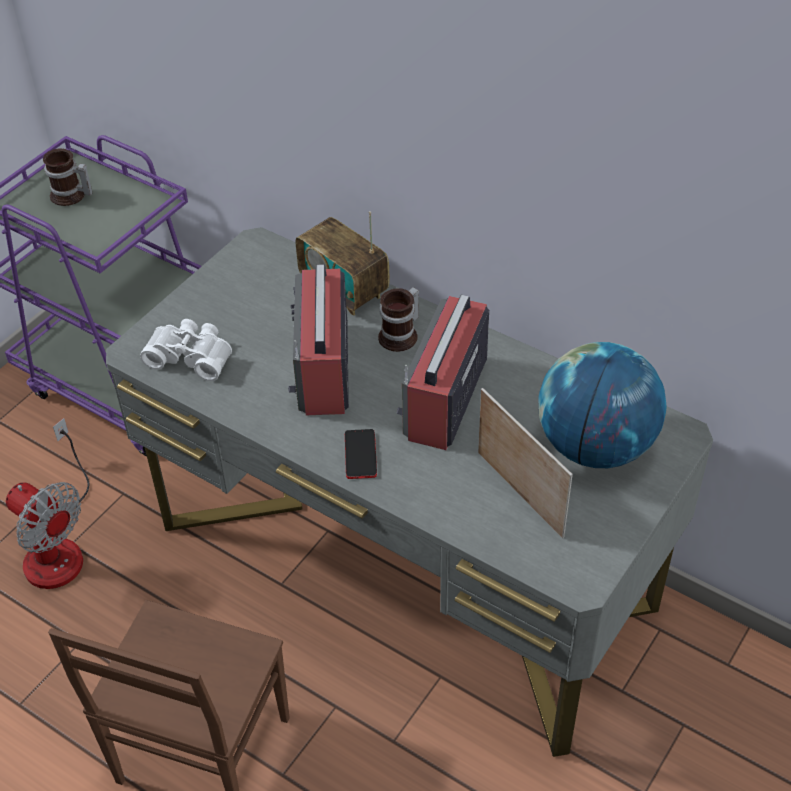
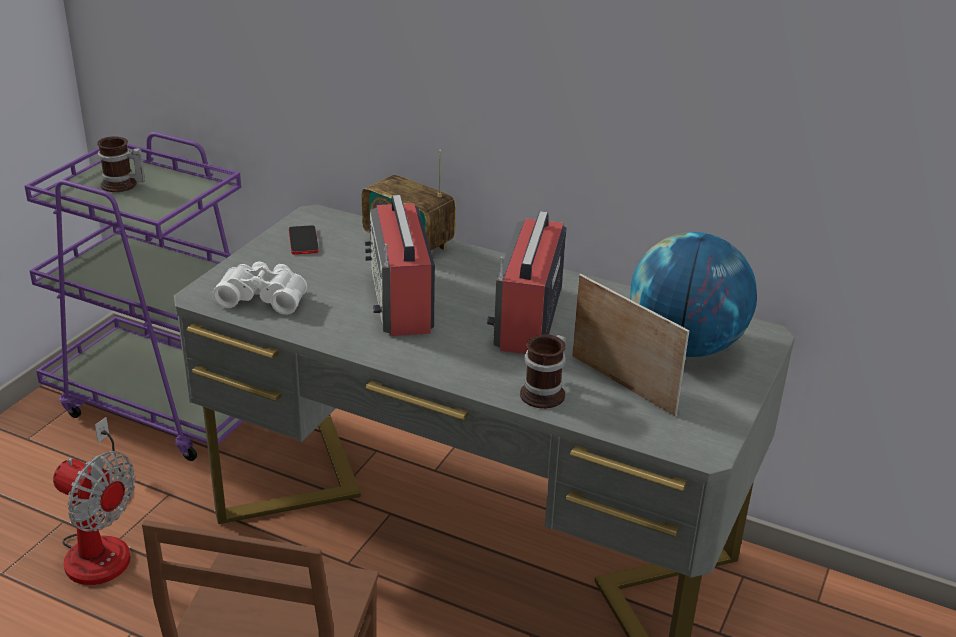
camera: 10 degrees left, 15 degrees down
phone [345,429,377,479] -> phone moved to [289,225,319,255]
mug [378,287,419,352] -> mug moved to [520,334,566,409]

